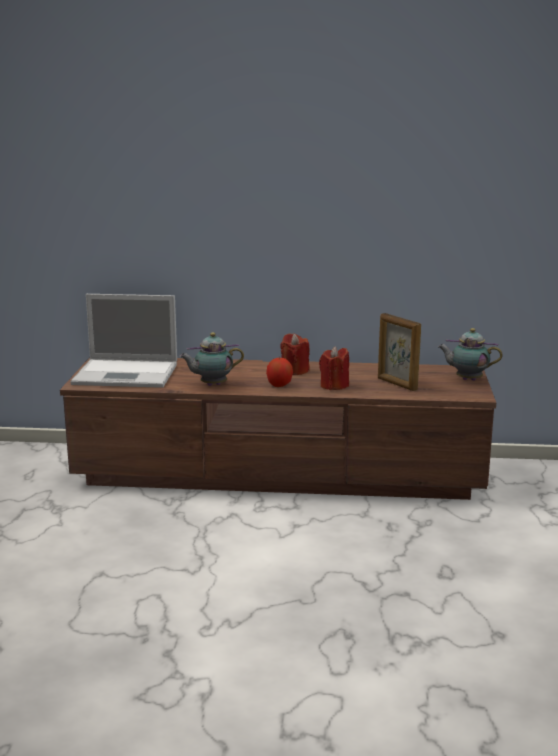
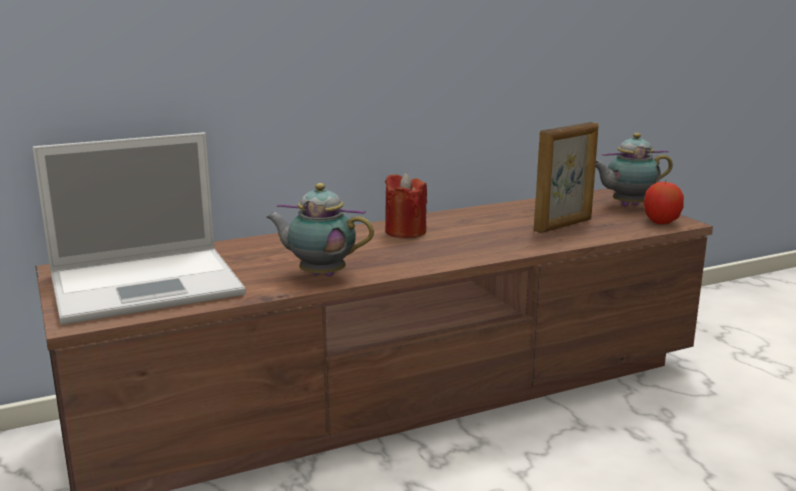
camera: 30 degrees left, 0 degrees up
teapot [179,332,244,386] -> teapot turned 60 degrees clockwise [266,183,374,277]
apple [266,357,293,387] -> apple moved to [644,182,684,224]
red candle [319,346,349,390] -> none
picture frame [378,313,421,391] -> picture frame turned 60 degrees counterclockwise [534,122,598,233]

